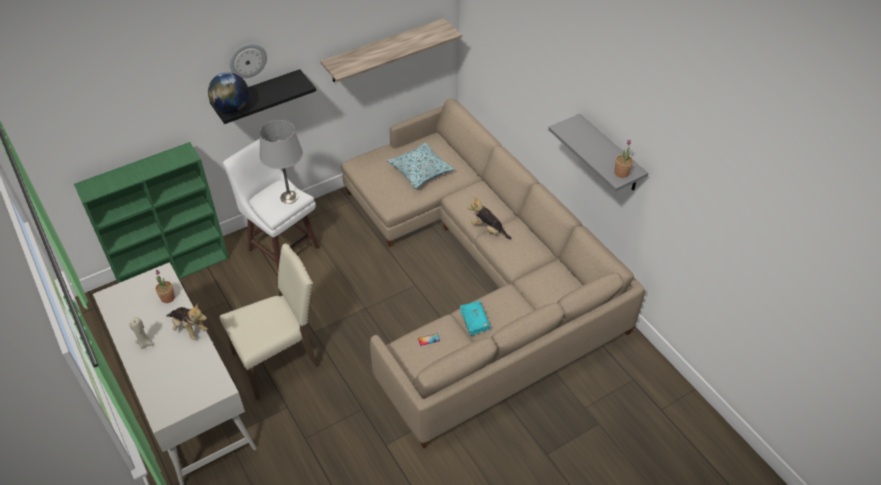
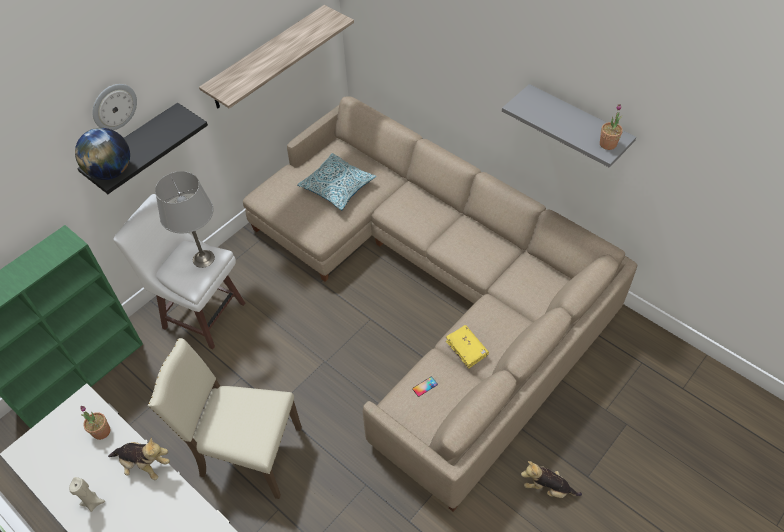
camera: 15 degrees left, 5 degrees up
beige chair [220,244,320,400] -> beige chair turned 120 degrees counterclockwise [148,338,302,499]
turquoise book [460,301,491,336] -> yellow book [446,325,489,369]
plush toy [468,197,512,239] -> plush toy moved to [521,461,582,498]

